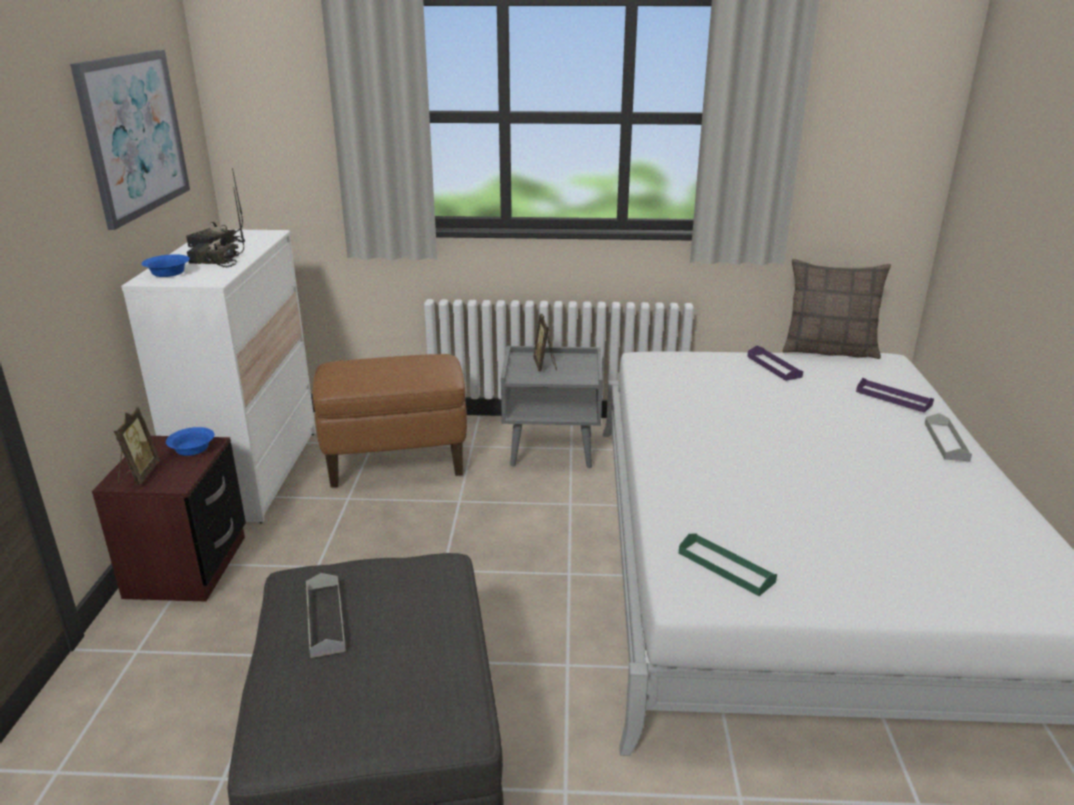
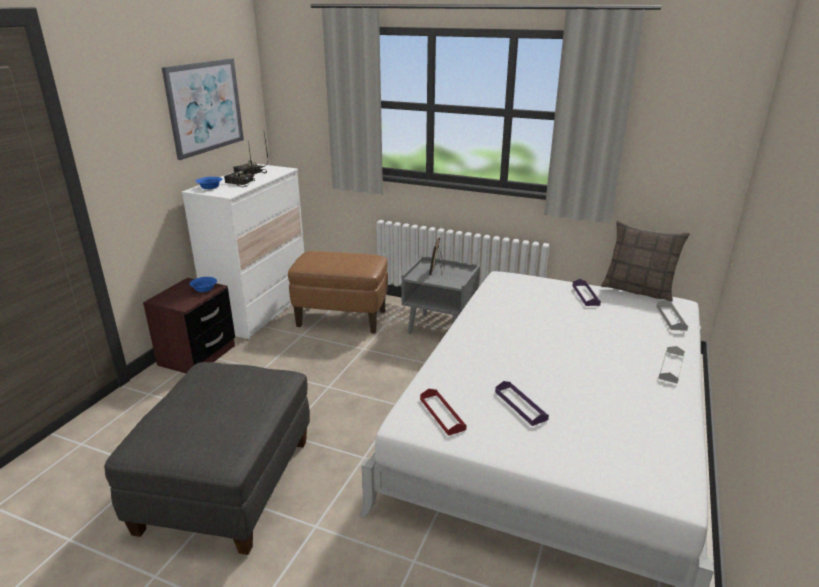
camera: 20 degrees right, 0 degrees up
picture frame [114,407,160,486] -> none
grey tray [306,573,346,658] -> grey tray moved to [656,300,688,331]
green tray [679,533,777,596] -> red tray [420,389,467,436]
purple tray [856,378,934,413] -> purple tray moved to [495,381,549,426]

